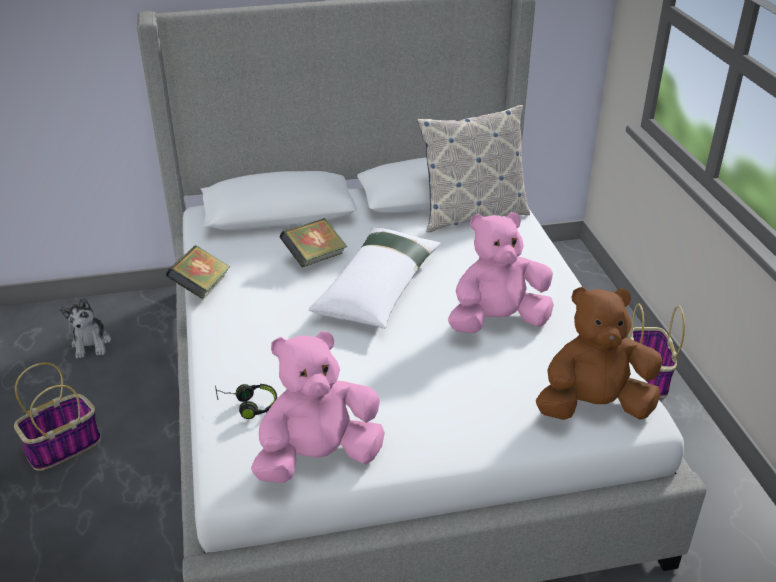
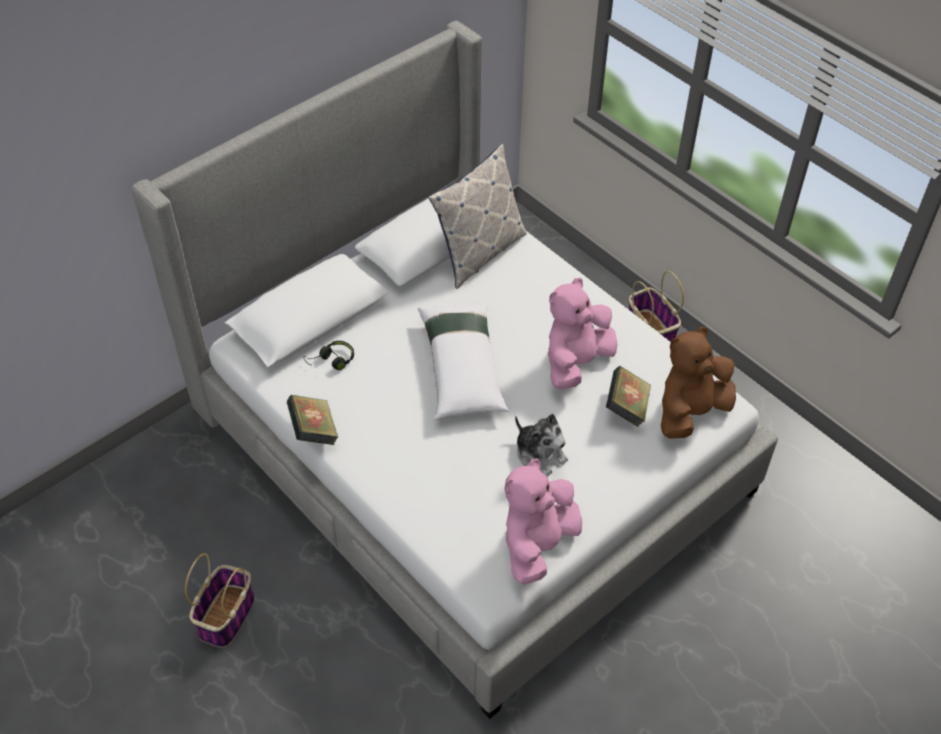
camera: 30 degrees left, 15 degrees up
plush toy [60,298,111,359] -> plush toy moved to [515,414,568,477]
black headphones [215,384,277,419] -> black headphones moved to [303,341,354,370]
book [280,218,347,267] -> book moved to [606,366,651,427]

